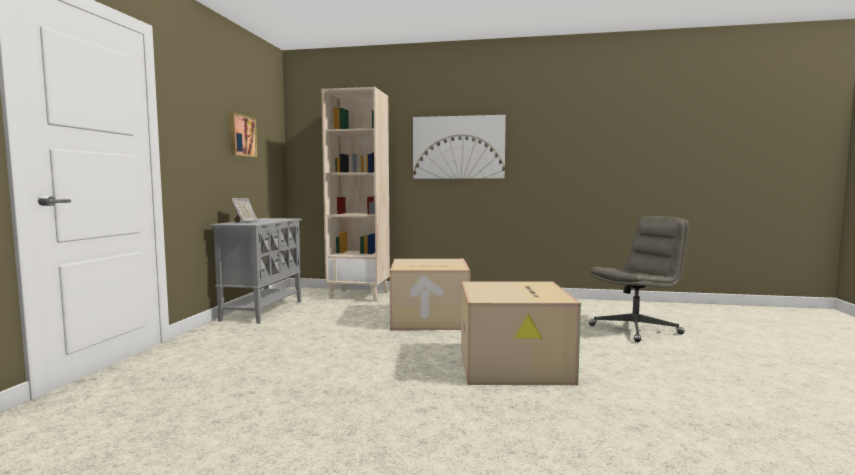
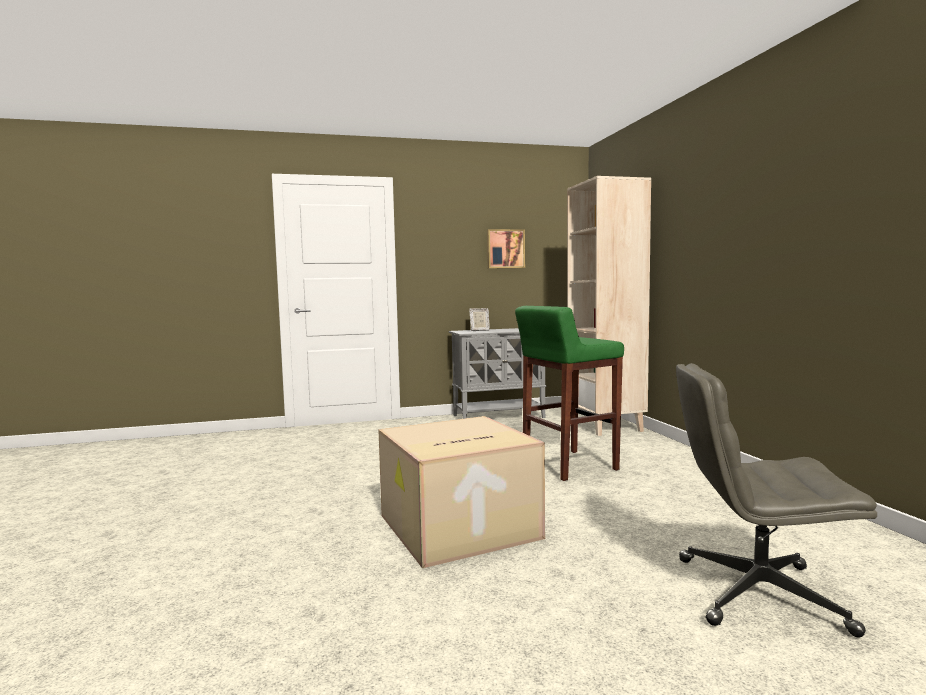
camera: 65 degrees right, 0 degrees up
cardboard box [390,259,470,330] -> green stool [515,306,624,481]
picture [413,115,506,179] -> none
grey office chair [589,216,689,342] -> grey office chair turned 150 degrees clockwise [676,363,877,637]

